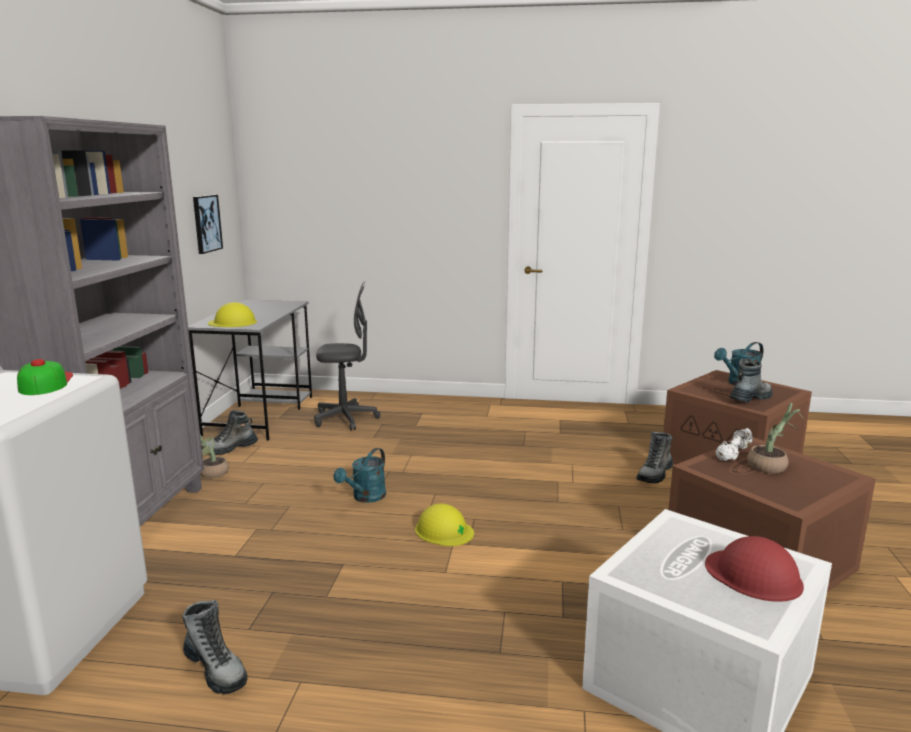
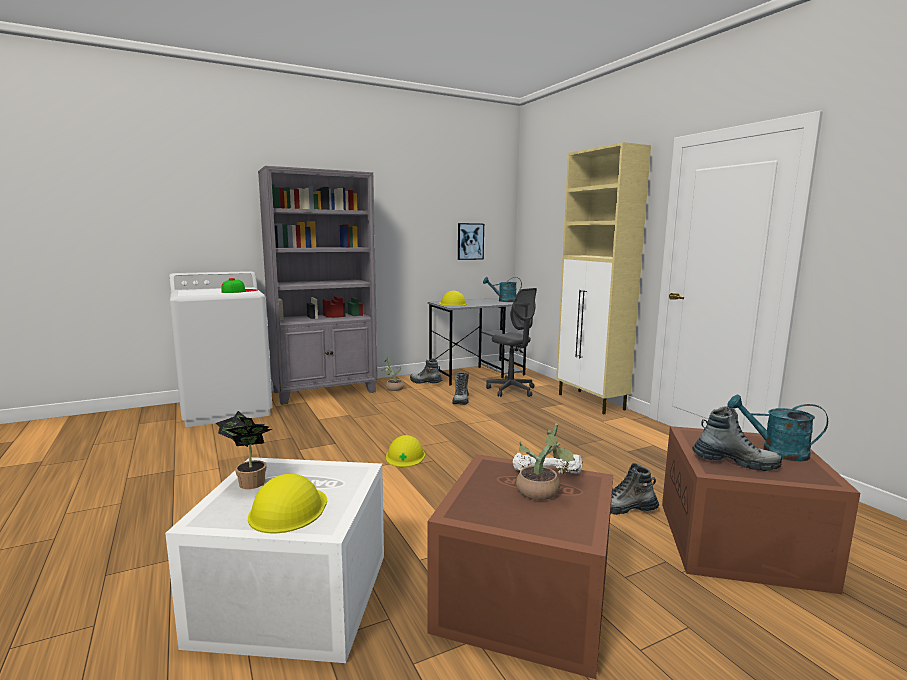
camera: 55 degrees right, 5 degrees down
boot [182,600,248,694] -> boot moved to [452,372,469,405]
turquoise watering can [333,448,386,503] -> turquoise watering can moved to [483,277,522,302]
red hard hat [705,536,804,602] -> yellow hard hat [248,474,327,533]
none -> potted plant [216,411,272,489]
none -> beige cabinet [556,142,651,414]

